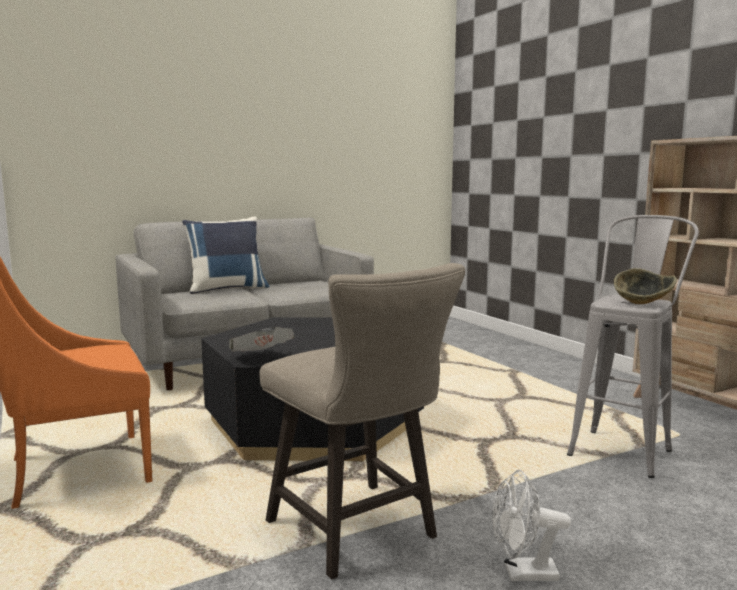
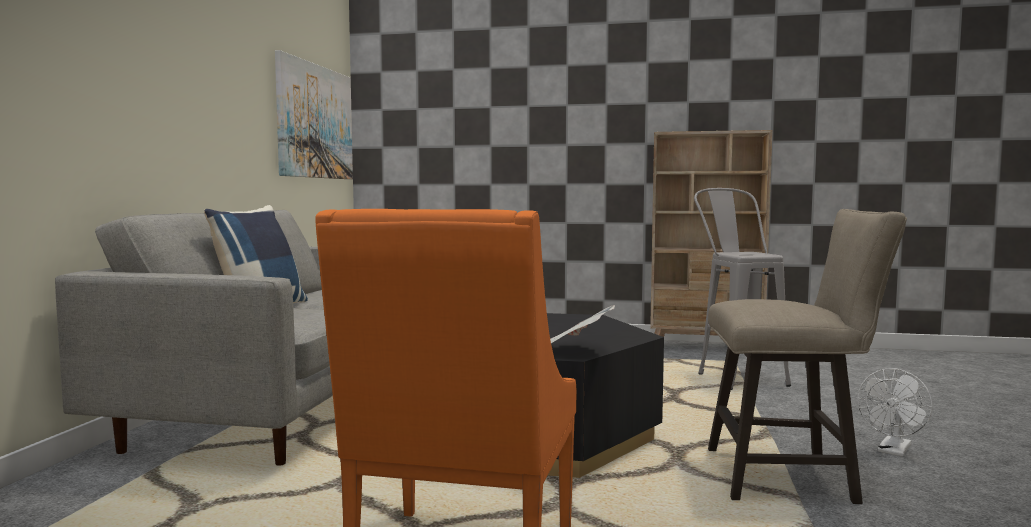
camera: 50 degrees left, 5 degrees down
bowl [614,268,677,304] -> none
none -> picture [275,50,353,179]

